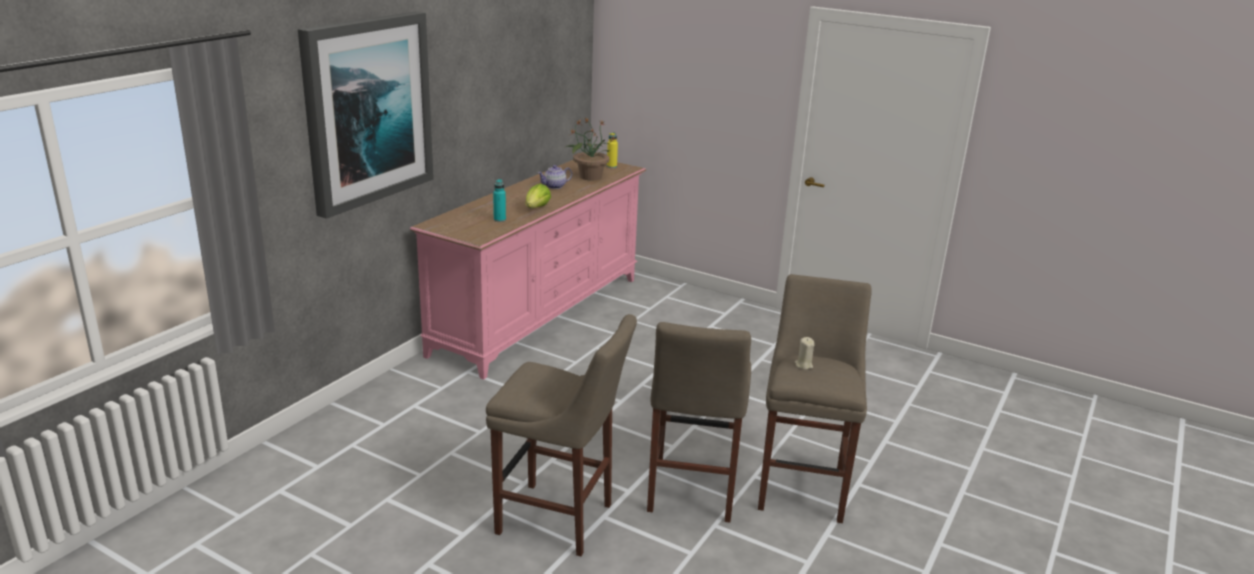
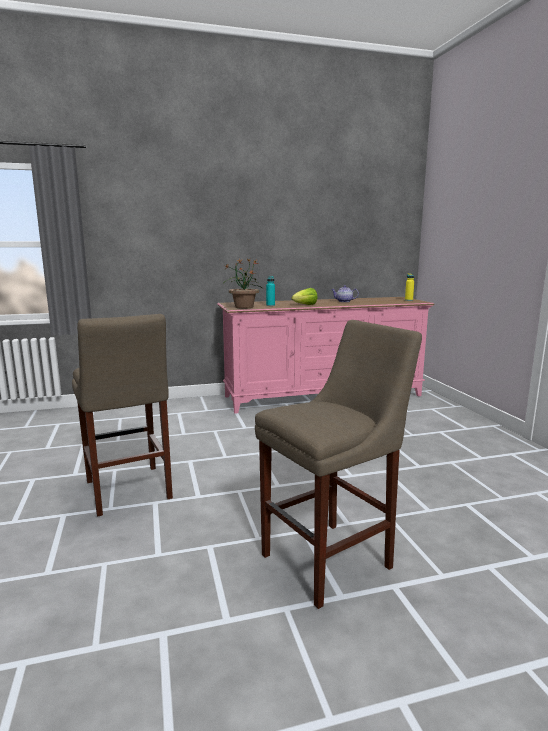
camera: 45 degrees right, 10 degrees down
picture [298,11,434,219] -> none
potted plant [565,118,616,181] -> potted plant moved to [223,258,263,309]
beige stool [647,322,751,523] -> none
beige candle [795,337,814,370] -> none

